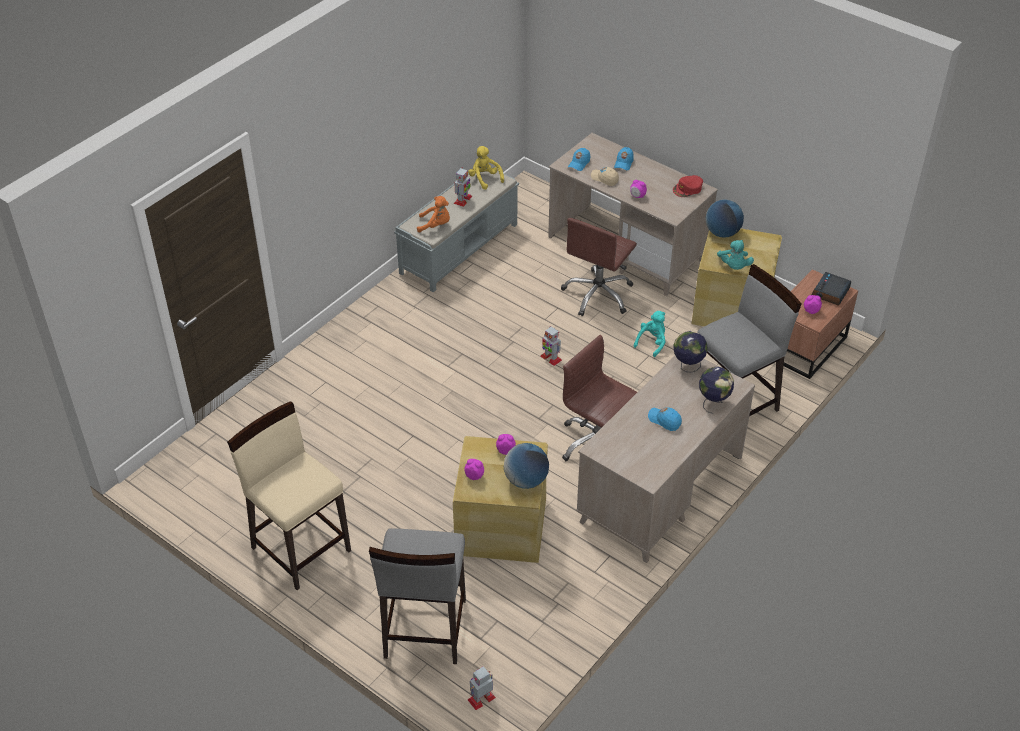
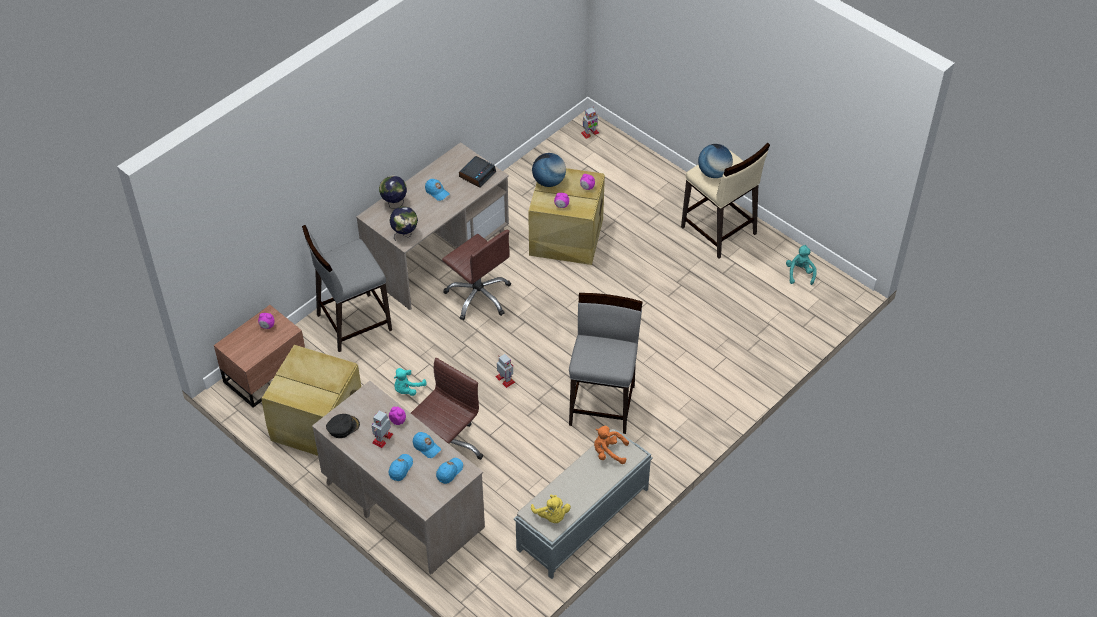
camera: 175 degrees left, 5 degrees up
grey stool [369,528,466,664] -> grey stool moved to [569,293,643,434]
toy robot [454,167,472,207] -> toy robot moved to [372,410,393,448]
beige cap [591,167,619,186] -> blue cap [413,432,441,458]
red cap [673,175,703,197] -> black cap [326,414,360,438]
globe [705,199,744,238] -> globe moved to [698,144,733,178]
turquoise plush toy [717,240,754,270] -> turquoise plush toy moved to [786,245,817,285]
alarm clock [811,272,851,306] -> alarm clock moved to [459,156,496,188]

